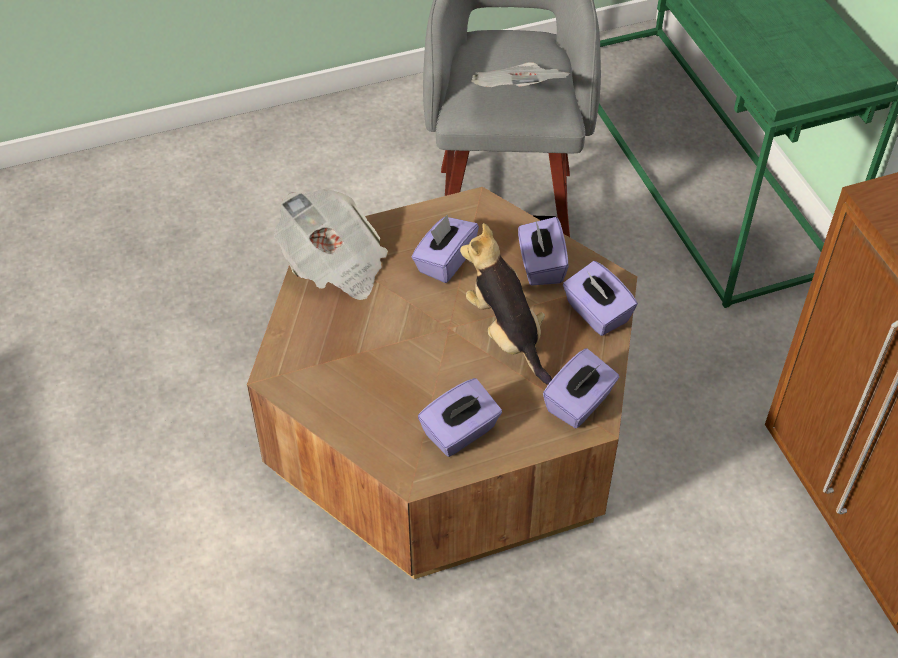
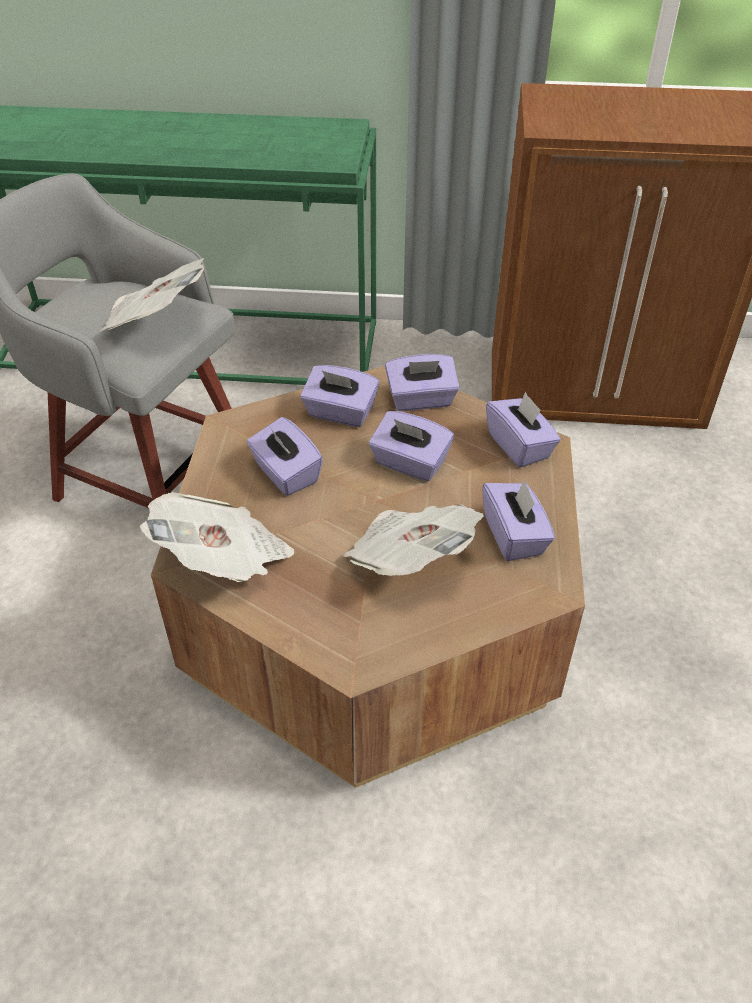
camera: 65 degrees left, 5 degrees down
plush toy [460,223,552,385] -> purple tissue box [369,411,454,481]
none -> newspaper [343,504,484,576]

